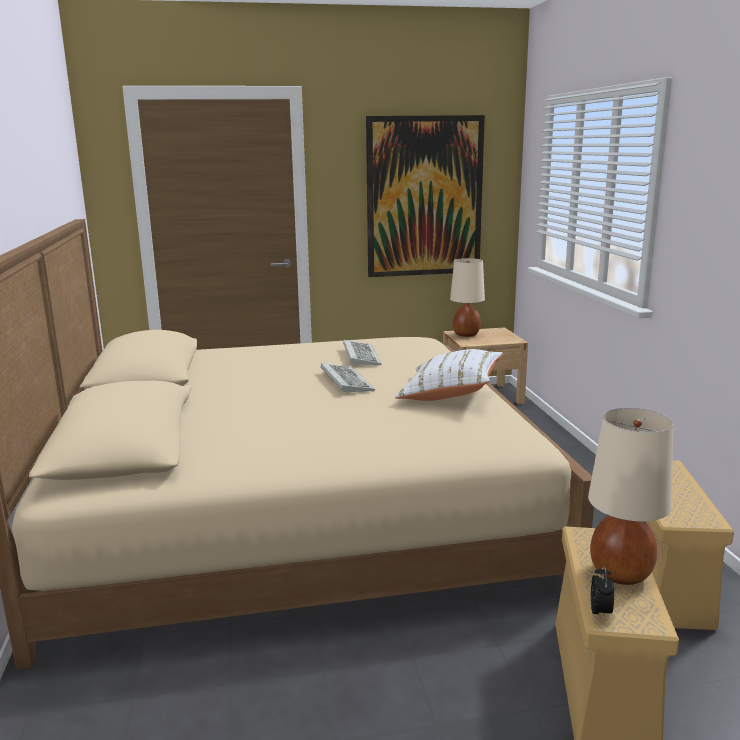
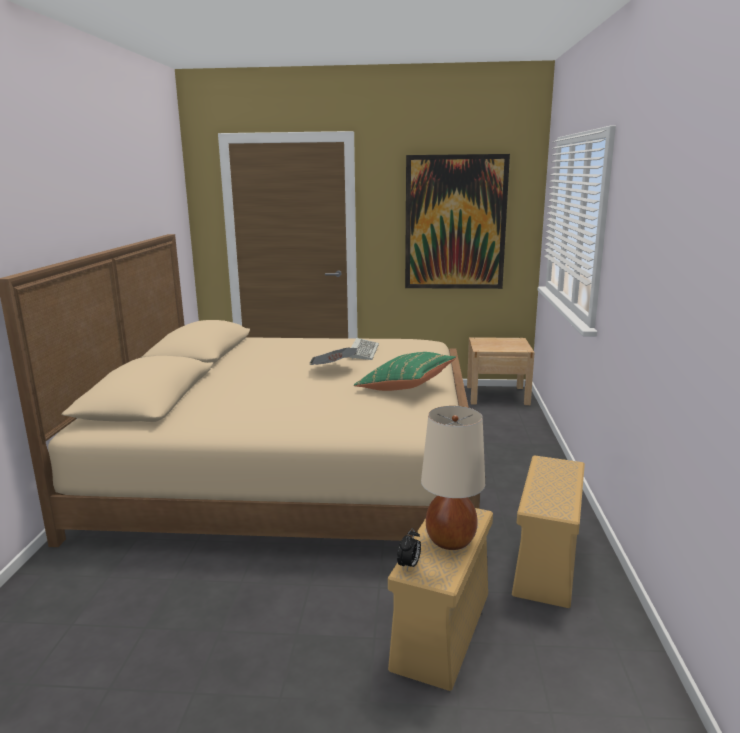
camera: 15 degrees right, 0 degrees up
keyboard [321,363,375,394] -> newspaper [310,348,357,365]
white pillow [395,349,503,401] -> green pillow [354,352,456,391]
beige table lamp [450,258,485,337] -> none

